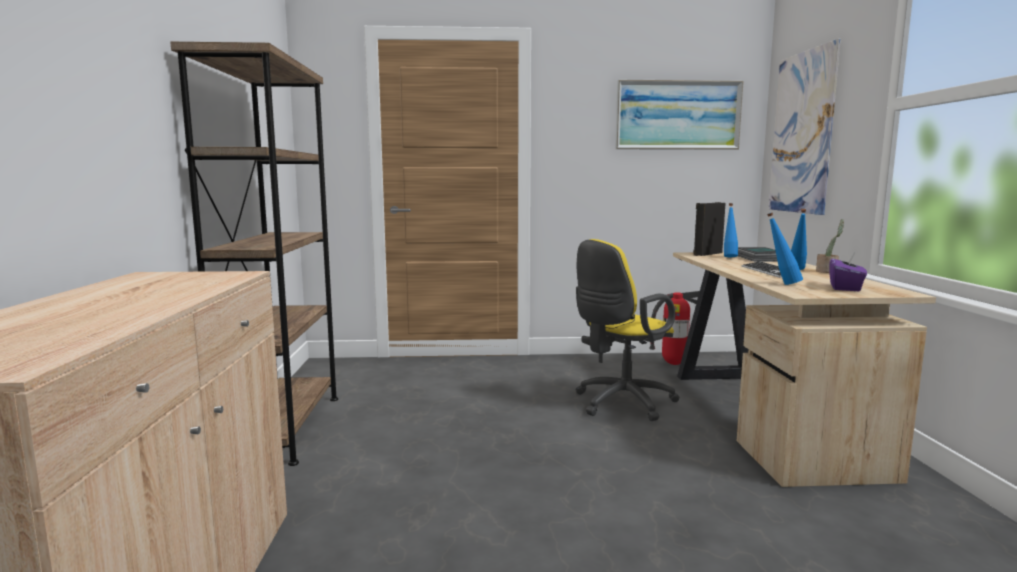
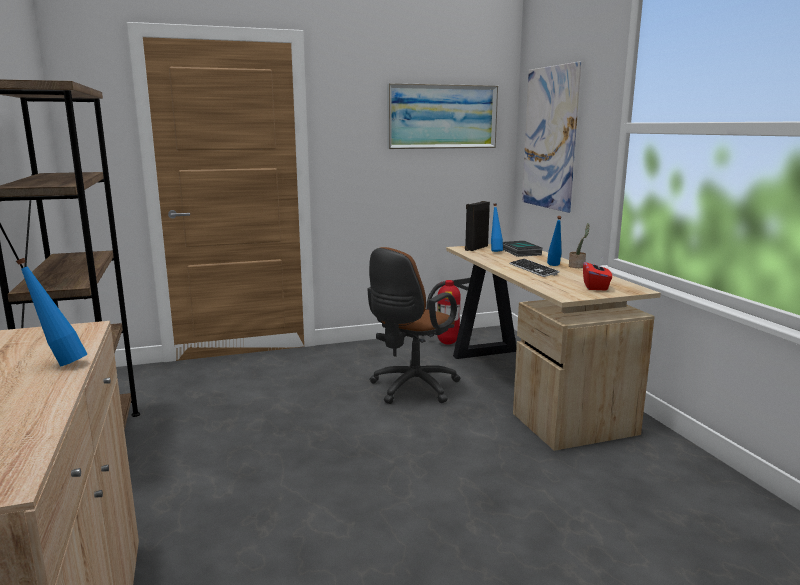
camera: 15 degrees left, 5 degrees up
yellow office chair [576,239,680,421] -> brown office chair [367,247,461,404]
blue bottle [767,212,803,285] -> blue bottle moved to [16,258,87,366]
purple tissue box [830,252,867,291] -> red tissue box [583,257,612,290]

